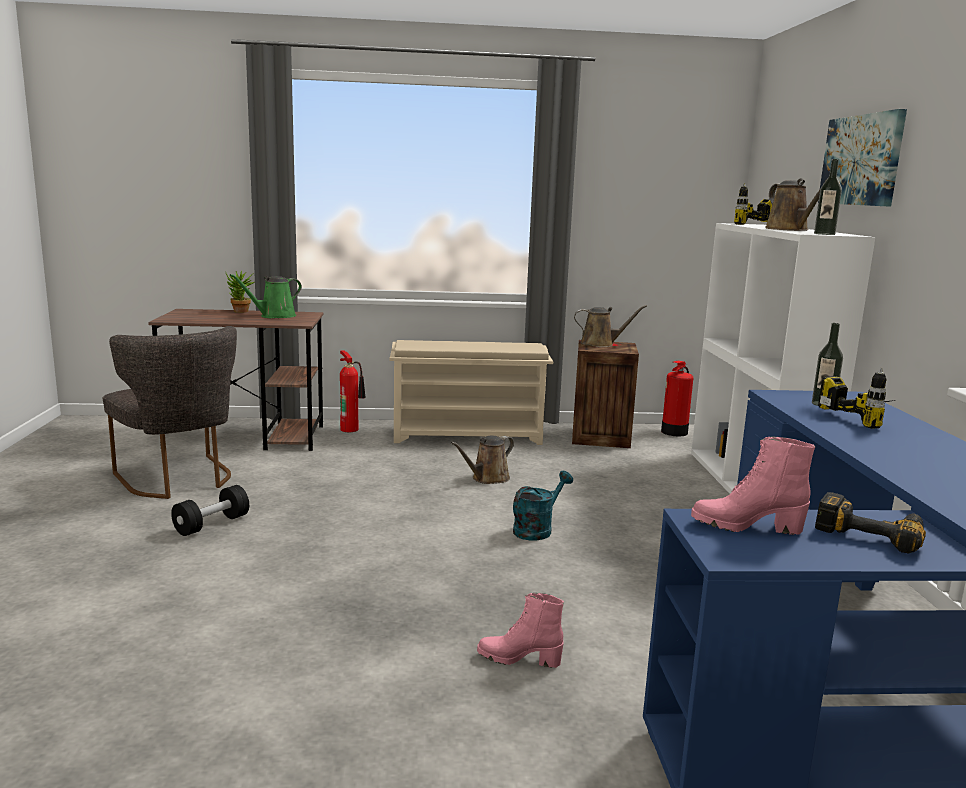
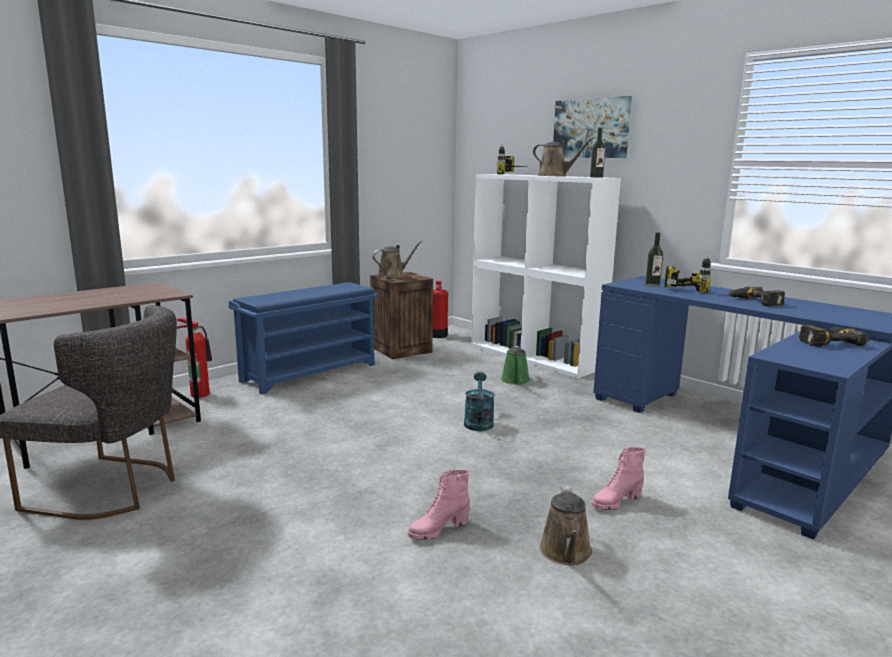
camera: 40 degrees left, 0 degrees up
black dumbbell [171,485,249,536] -> none
potted plant [225,271,254,313] -> none
green watering can [230,274,302,318] -> green watering can moved to [501,346,530,385]
beige shoe rack [390,340,553,445] -> blue shoe rack [228,282,379,395]
brown watering can [451,435,514,484] -> brown watering can moved to [539,485,592,565]
pink boot [691,436,815,535] -> pink boot moved to [408,470,470,540]
none -> power drill [728,286,785,306]

